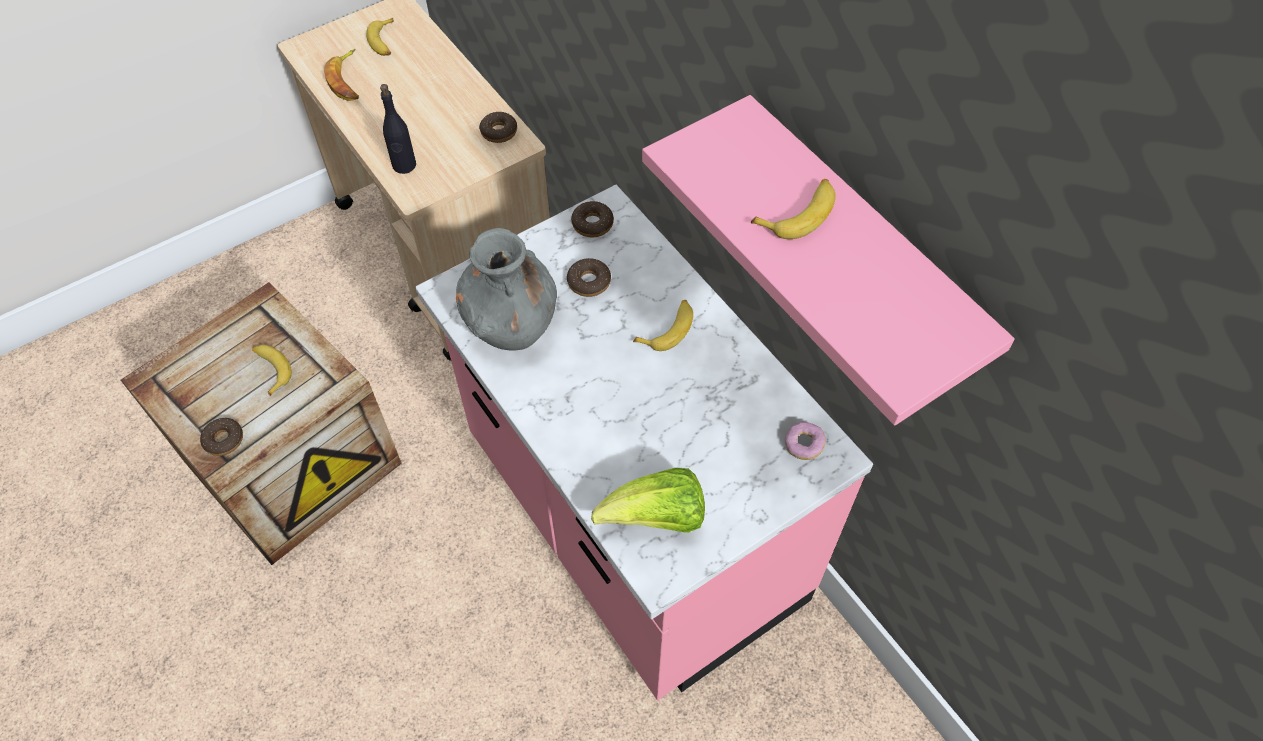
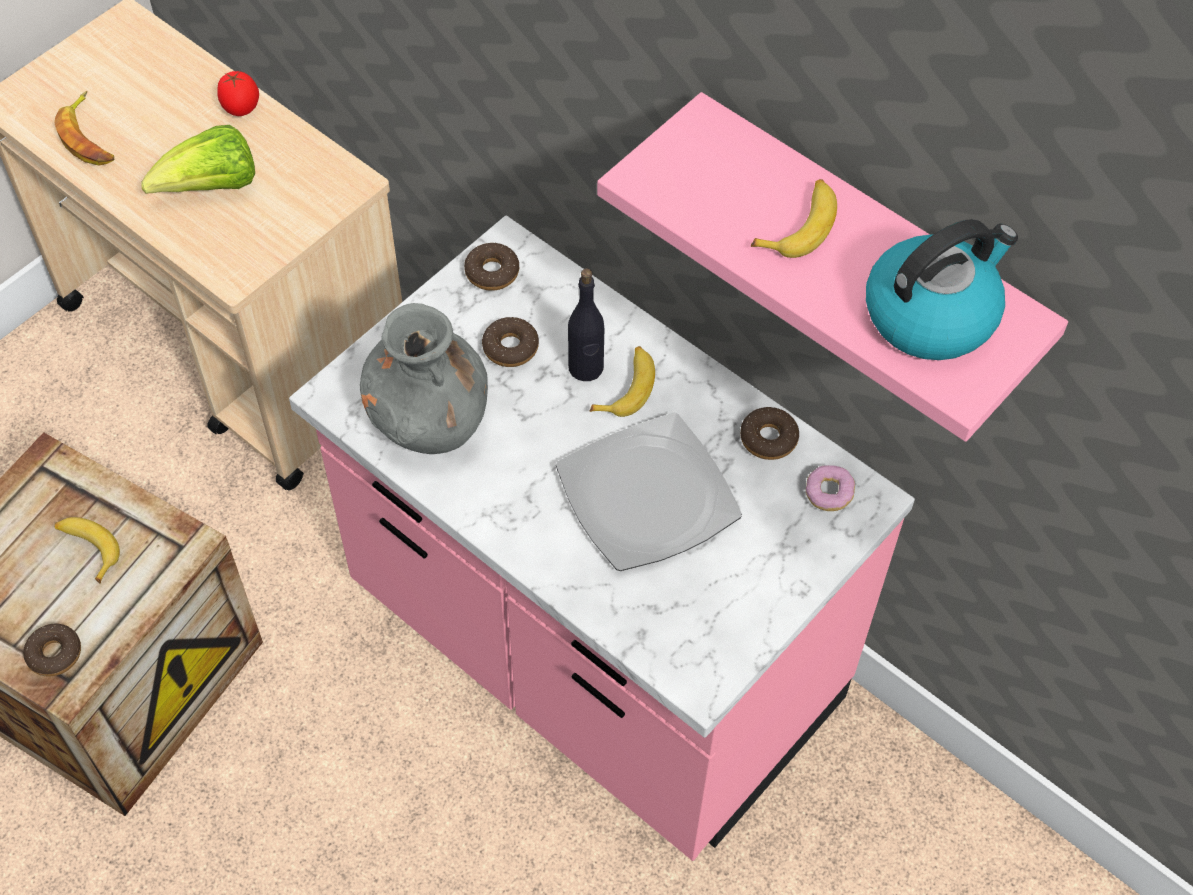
camera: 15 degrees left, 0 degrees up
banana [366,17,394,56] -> none
black bottle [380,84,416,174] -> black bottle moved to [568,268,604,381]
donut [479,112,517,143] -> donut moved to [740,407,799,460]
lettuce [591,468,705,533] -> lettuce moved to [141,125,255,194]
none -> tomato [217,71,259,116]
none -> plate [556,412,742,571]
none -> kettle [866,219,1018,360]

